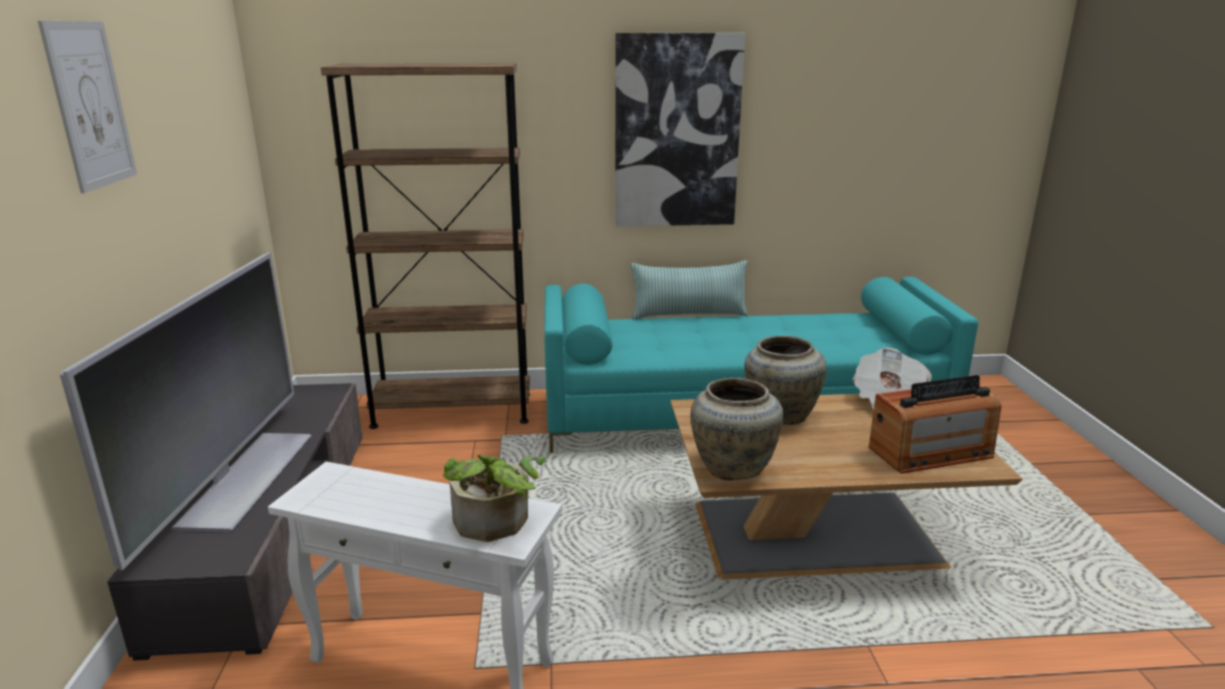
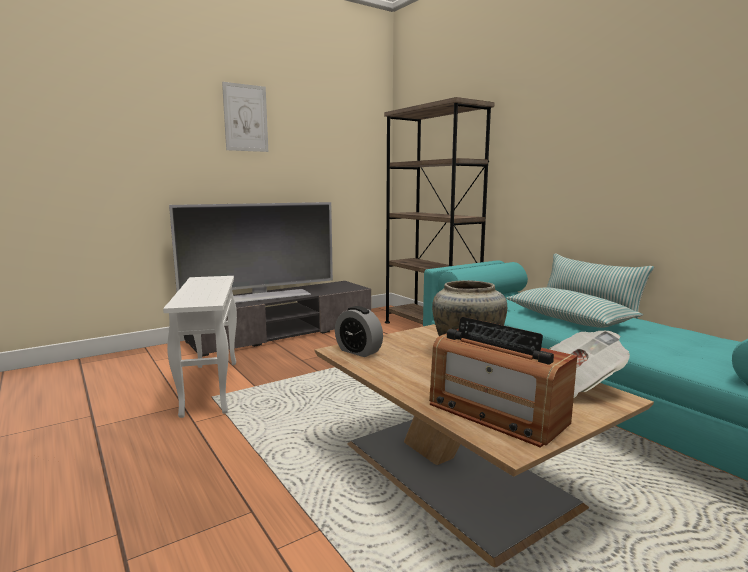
camera: 60 degrees right, 10 degrees down
potted plant [443,454,547,542] -> none
picture [615,33,745,226] -> none
beige vase [690,378,783,480] -> alarm clock [335,306,383,357]
none -> pillow [506,287,643,328]

